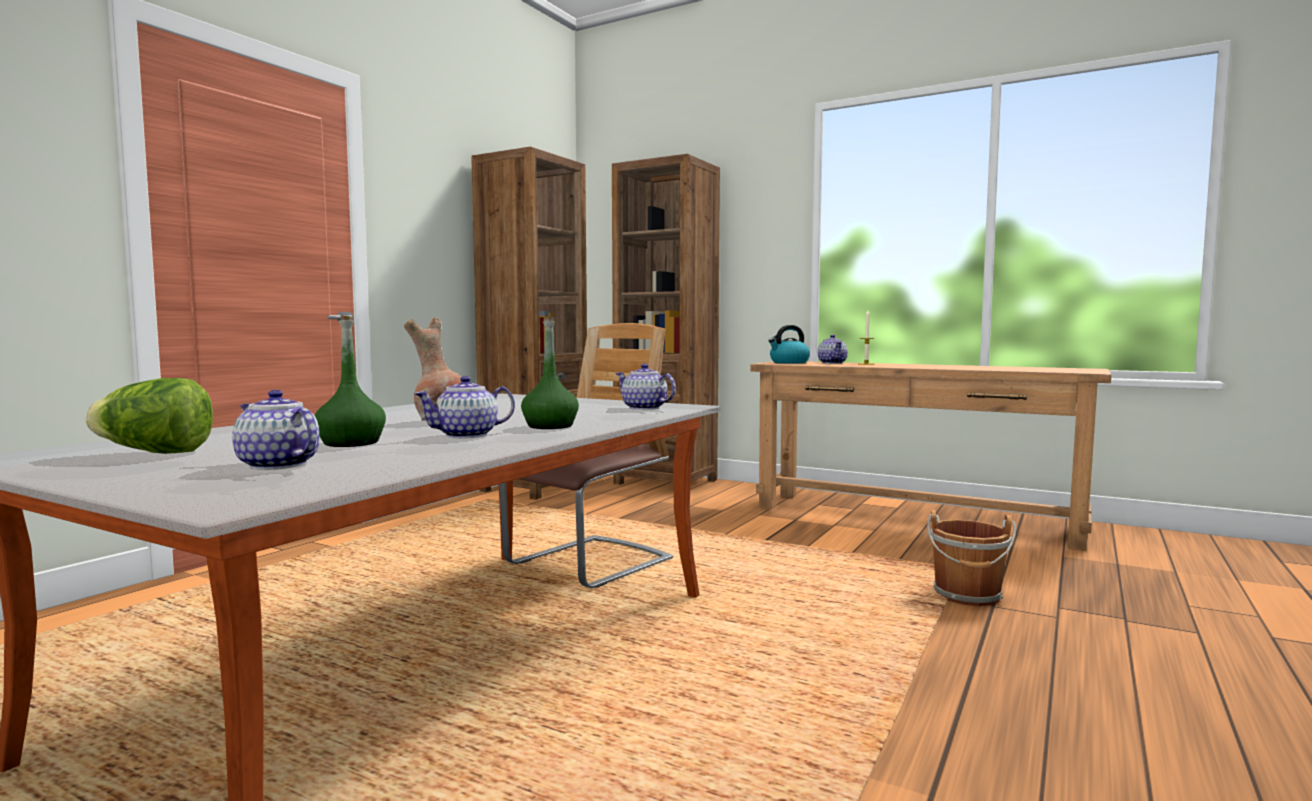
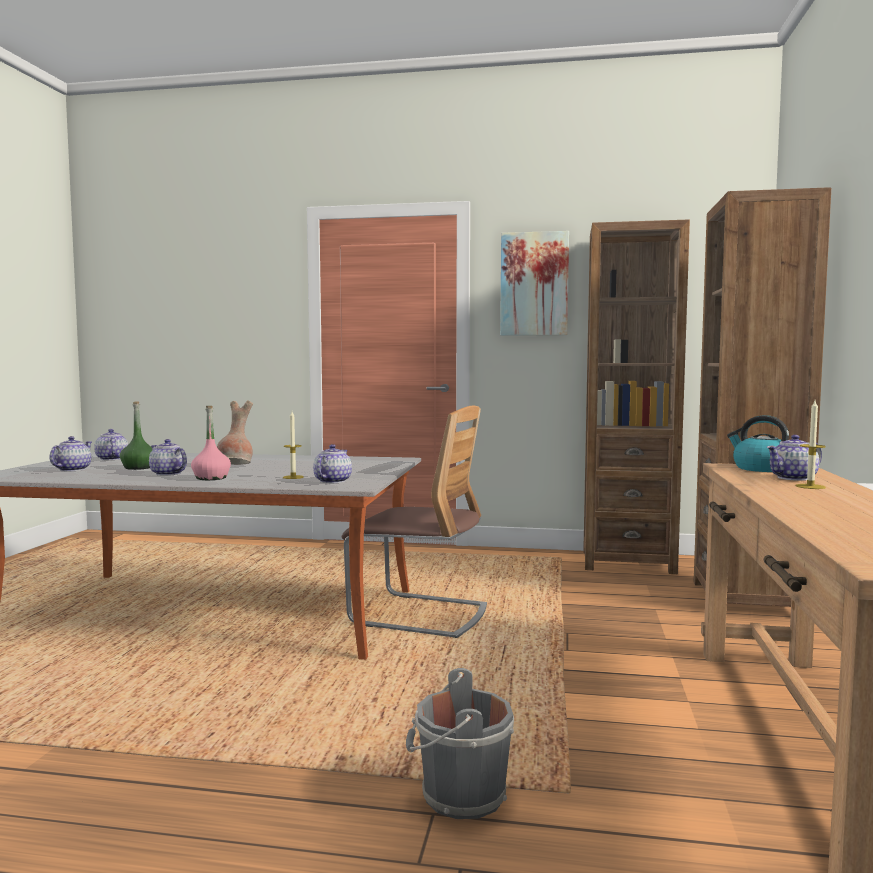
camera: 70 degrees right, 0 degrees up
lettuce [85,378,213,454] -> teapot [94,429,128,460]
green bottle [521,316,579,429] -> pink bottle [191,406,231,480]
brown bucket [927,510,1016,606] -> grey bucket [406,668,514,819]
none -> candle [283,411,304,479]
none -> picture [500,231,569,336]

